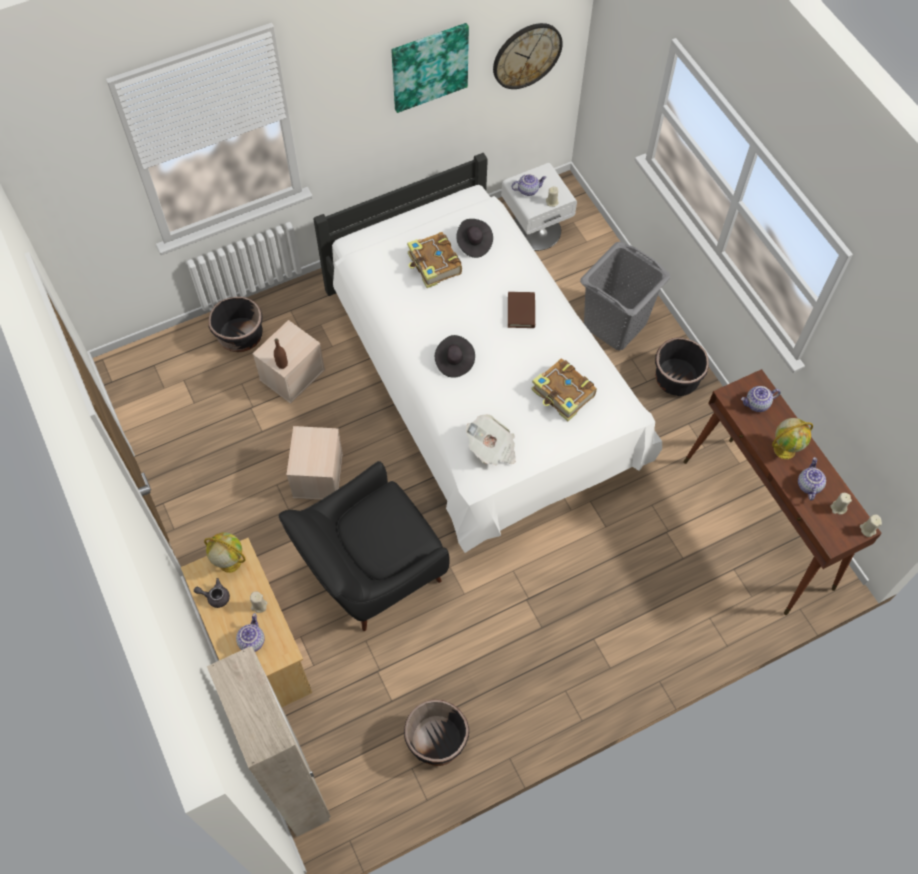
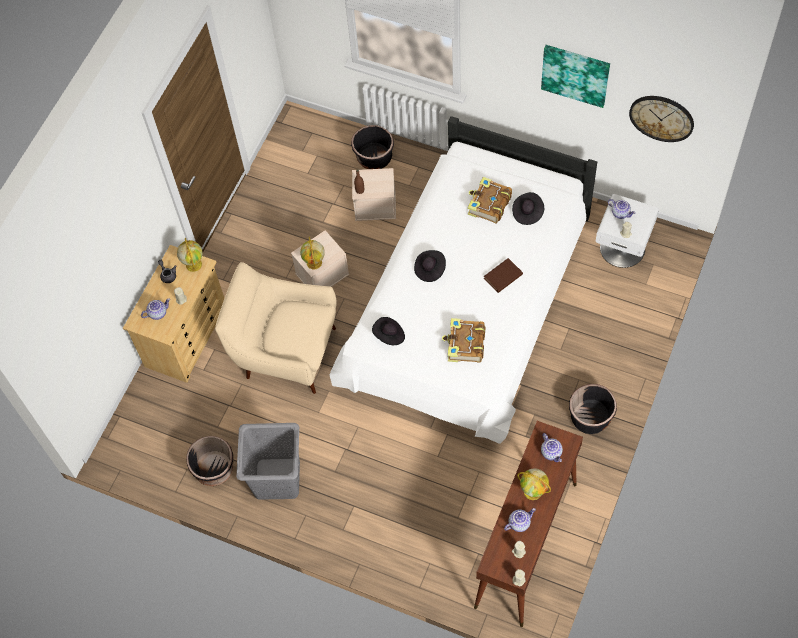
camera: 55 degrees right, 0 degrees up
beige wardrobe [207,646,331,837] -> none
black armchair [279,461,450,631] -> beige armchair [215,262,337,394]
newspaper [466,414,516,465] -> black hat [372,317,405,345]
grey laundry basket [580,242,671,351] -> grey laundry basket moved to [236,423,300,500]
teapot [741,386,781,412] -> teapot turned 150 degrees counterclockwise [541,433,563,462]
none -> globe [300,237,325,269]

